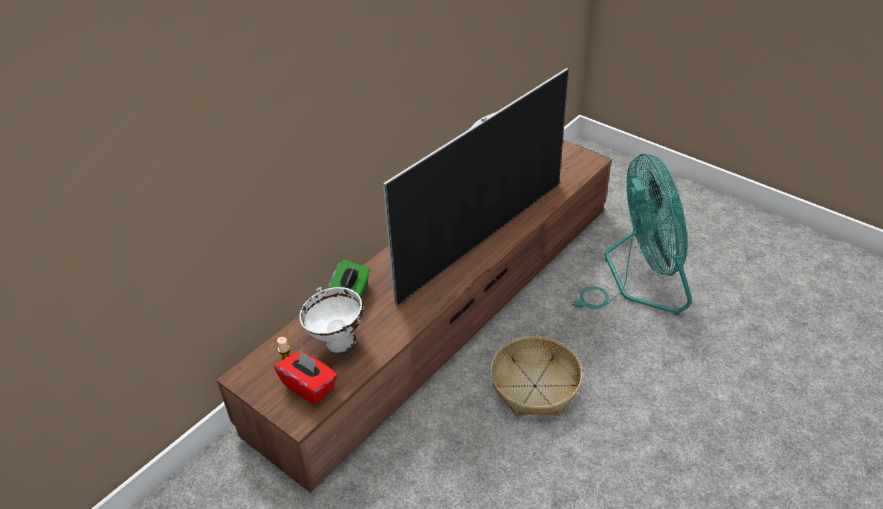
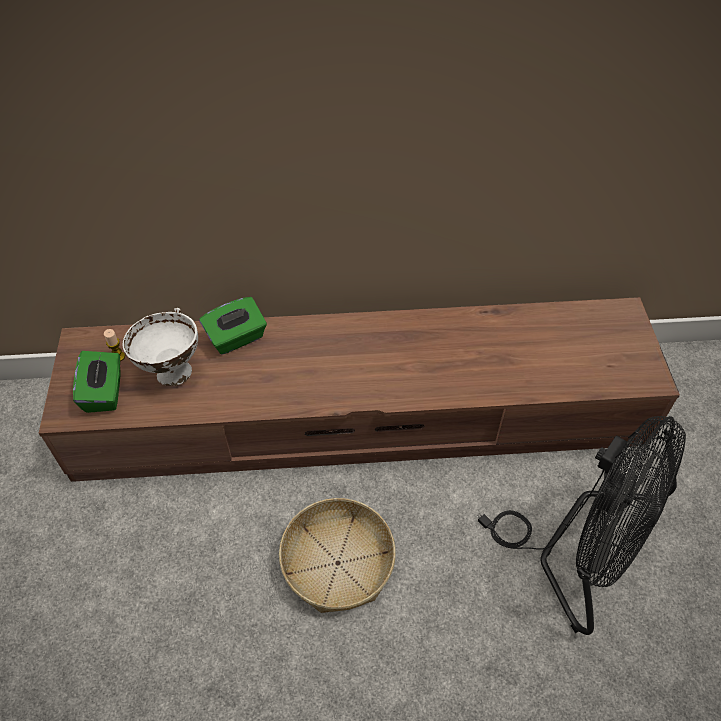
camera: 45 degrees right, 10 degrees up
red tissue box [274,350,337,405] -> green tissue box [73,351,120,413]
television [383,68,569,306] -> none
turquoise fan [572,154,692,316] -> black fan [477,416,686,635]

